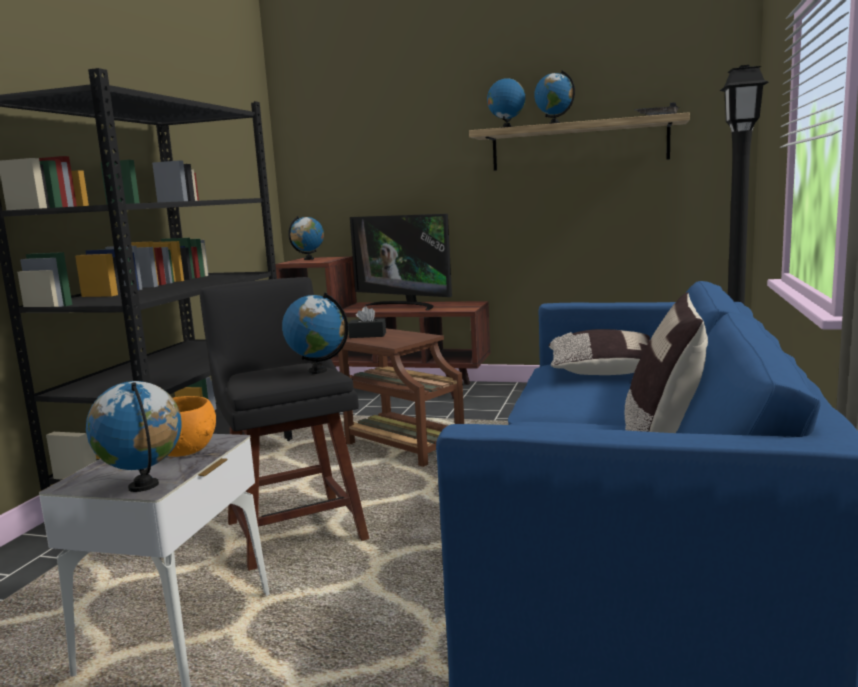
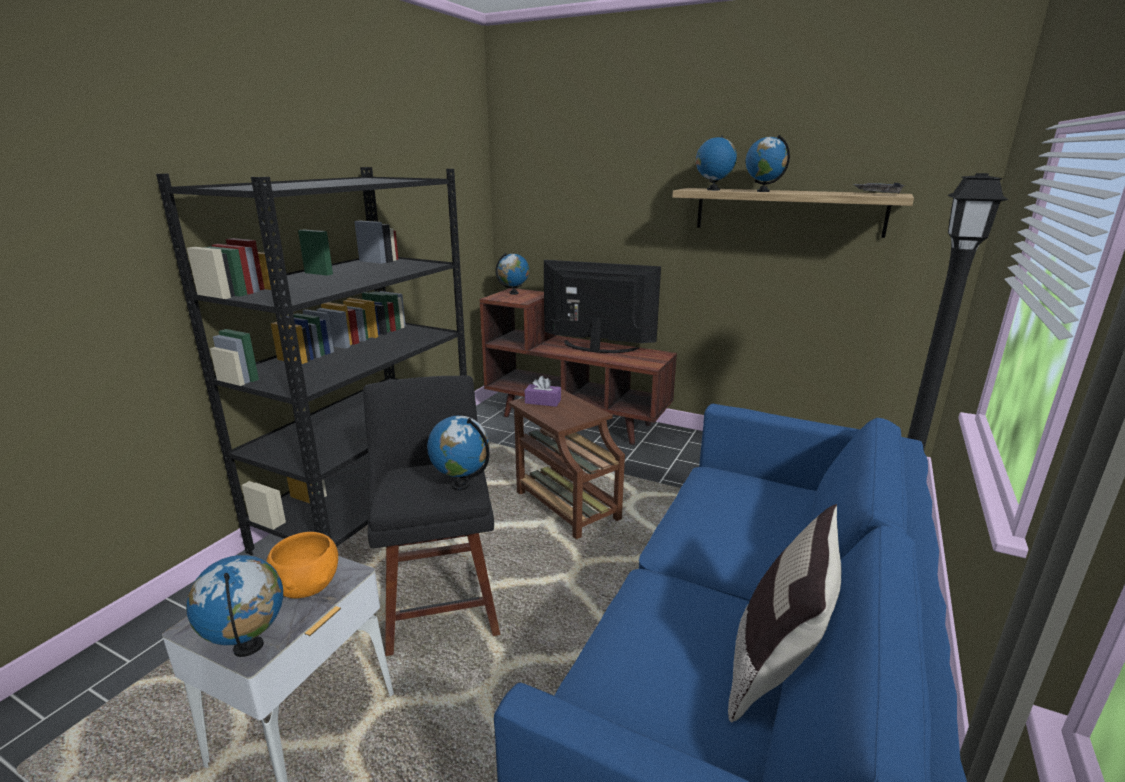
camera: 10 degrees right, 10 degrees up
black tissue box [348,306,386,338] -> purple tissue box [525,376,561,407]
television [350,214,452,310] -> television turned 150 degrees clockwise [544,260,661,353]
pillow [549,329,650,375] -> none

